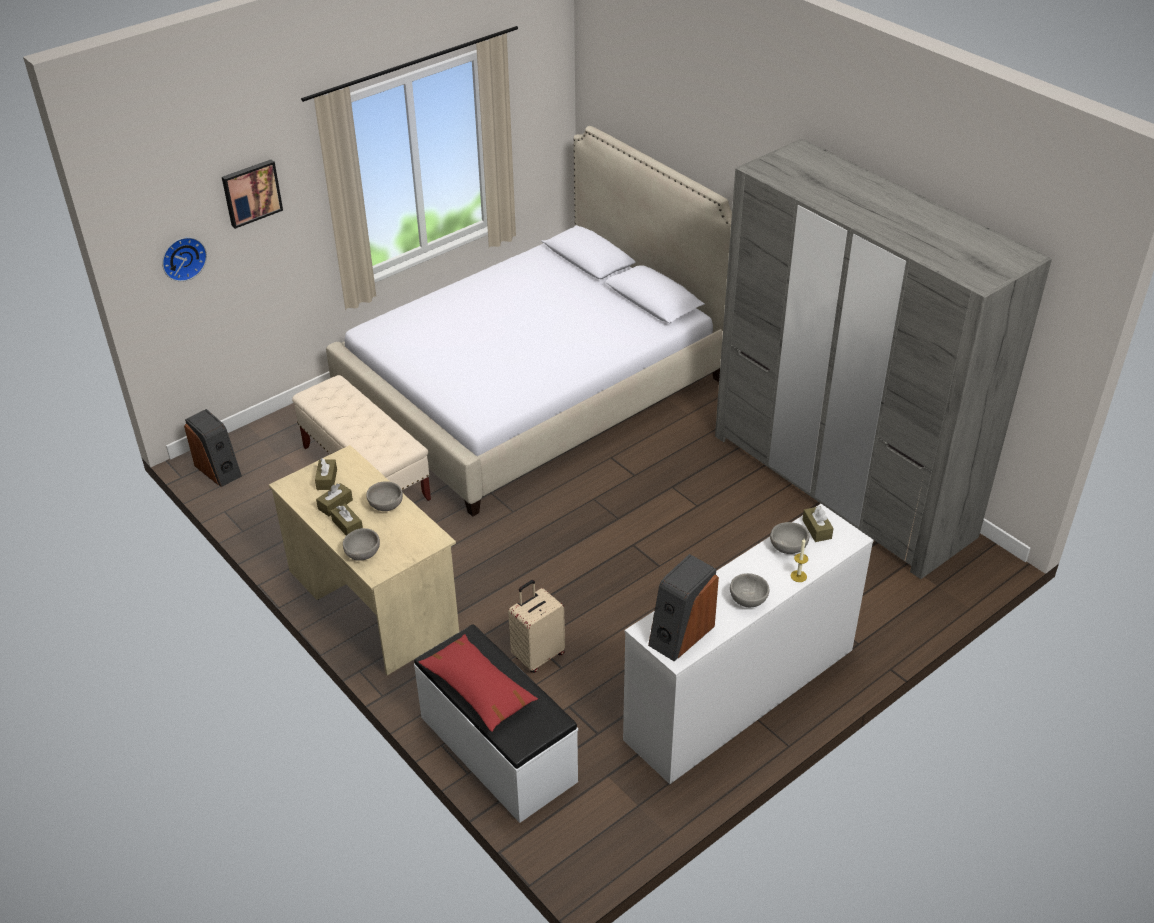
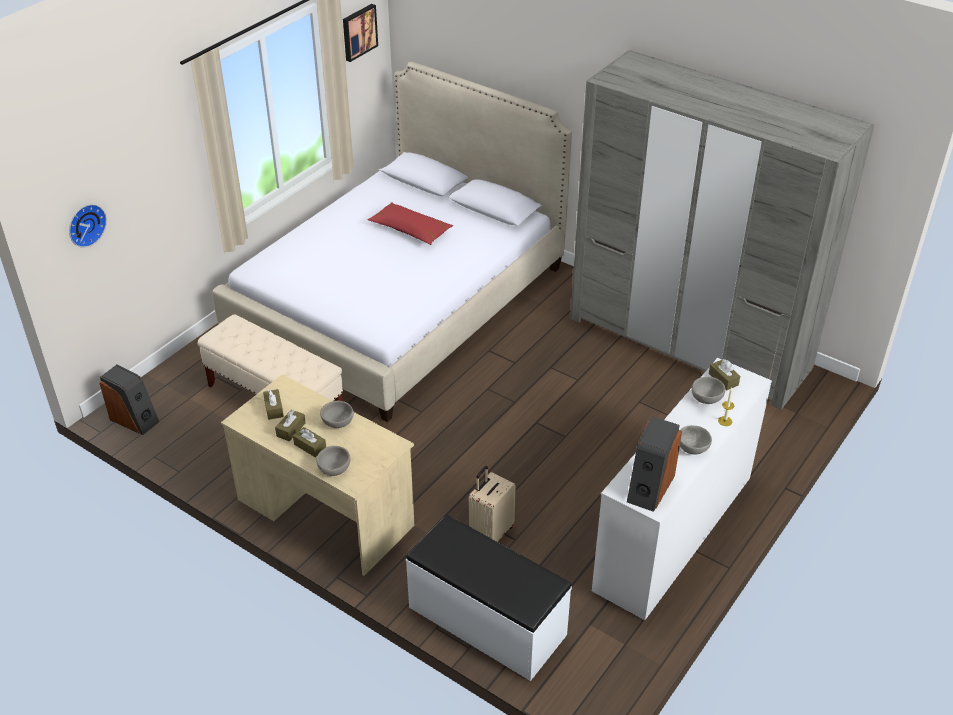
camera: 15 degrees left, 0 degrees up
picture [222,160,283,229] -> picture moved to [343,4,378,62]
red pillow [419,634,538,732] -> red pillow moved to [367,202,453,245]

